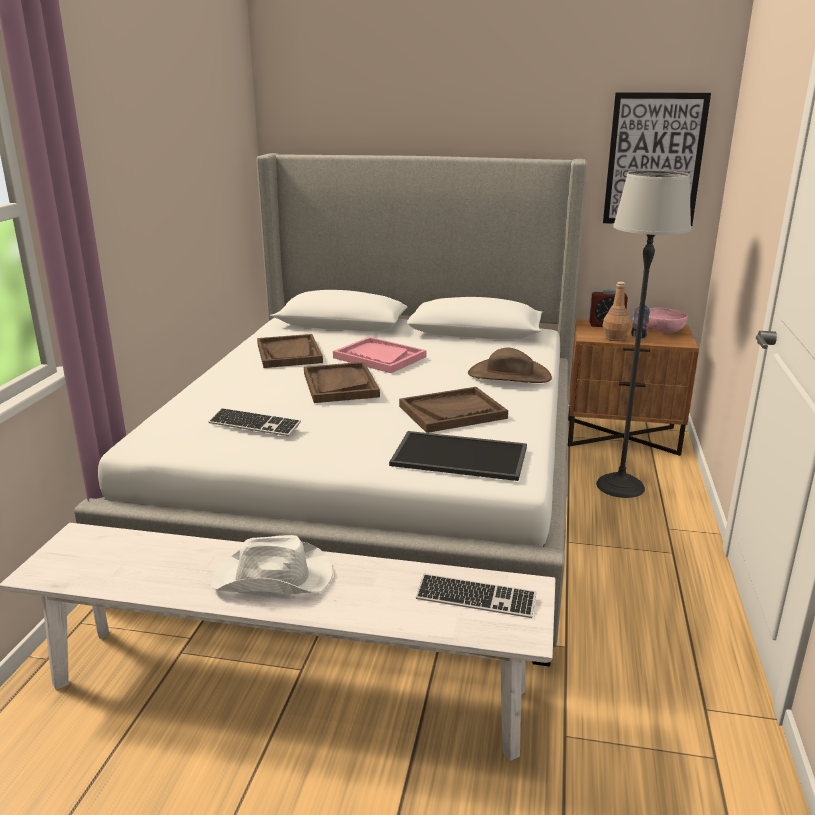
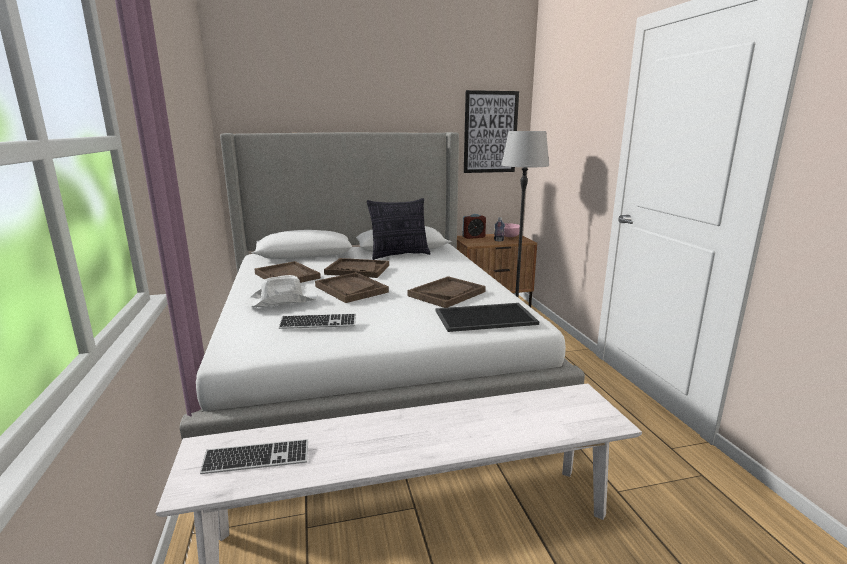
camera: 25 degrees left, 5 degrees down
white hat [210,535,333,594] -> white hat moved to [244,275,318,307]
pink tray [333,337,426,373] -> brown tray [324,258,389,278]
keyboard [416,573,536,618] -> keyboard moved to [200,439,308,474]
brown hat [468,347,552,383] -> none
brown bottle [603,282,631,341] -> none
none -> pillow [367,198,431,260]

